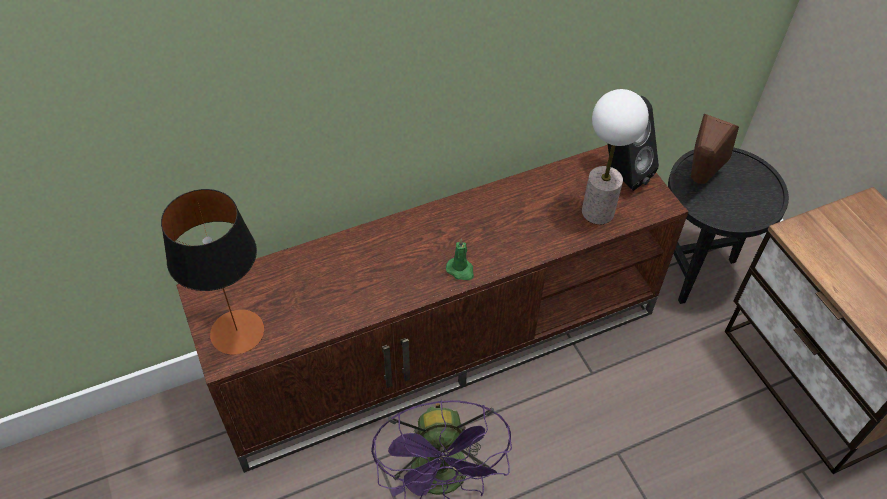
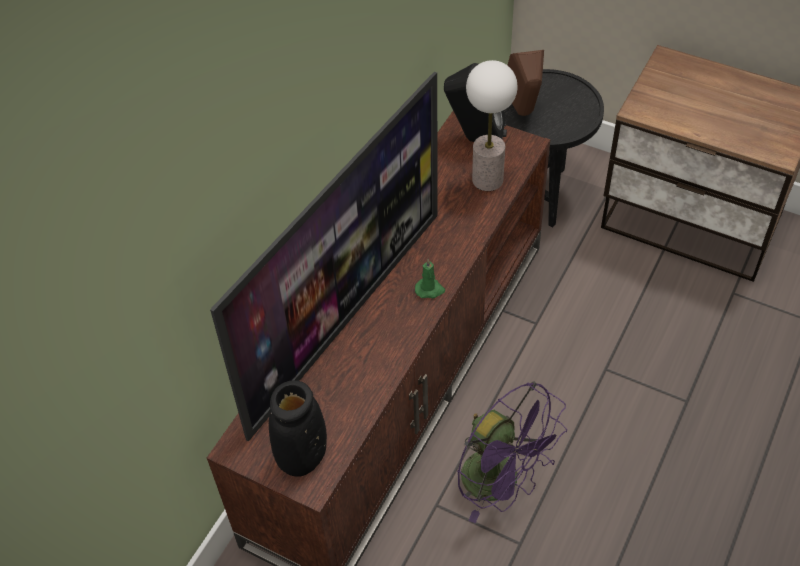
camera: 35 degrees left, 0 degrees up
table lamp [161,189,264,355] -> black vase [269,380,327,477]
none -> television [210,72,438,441]

